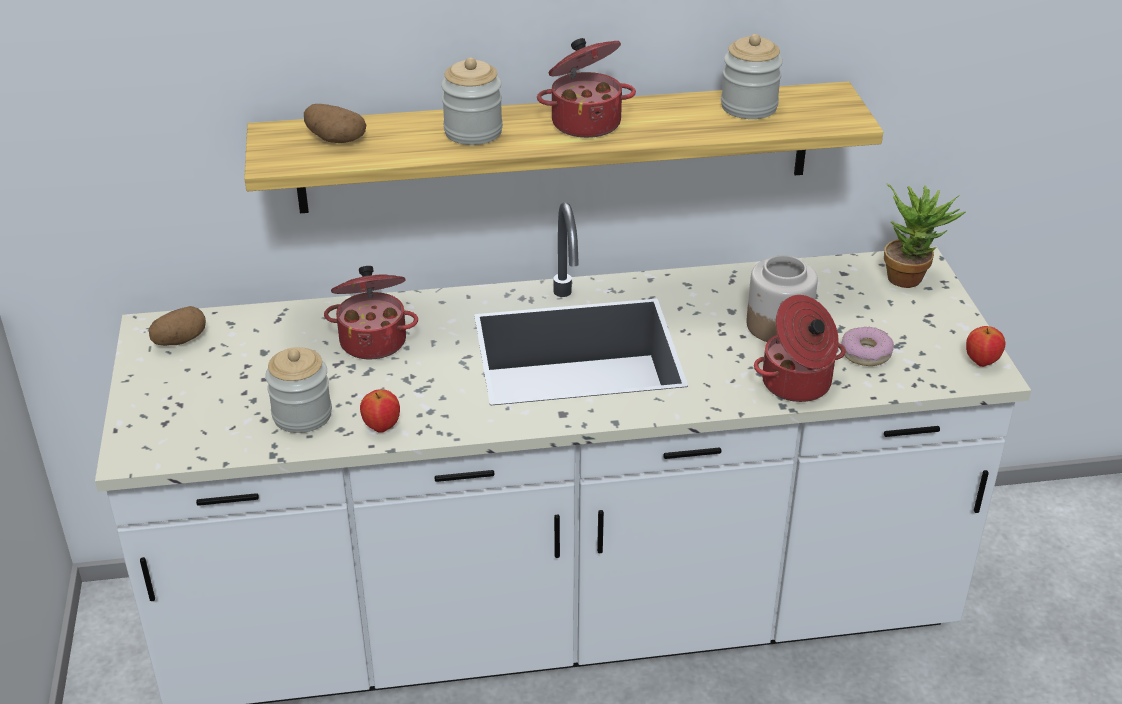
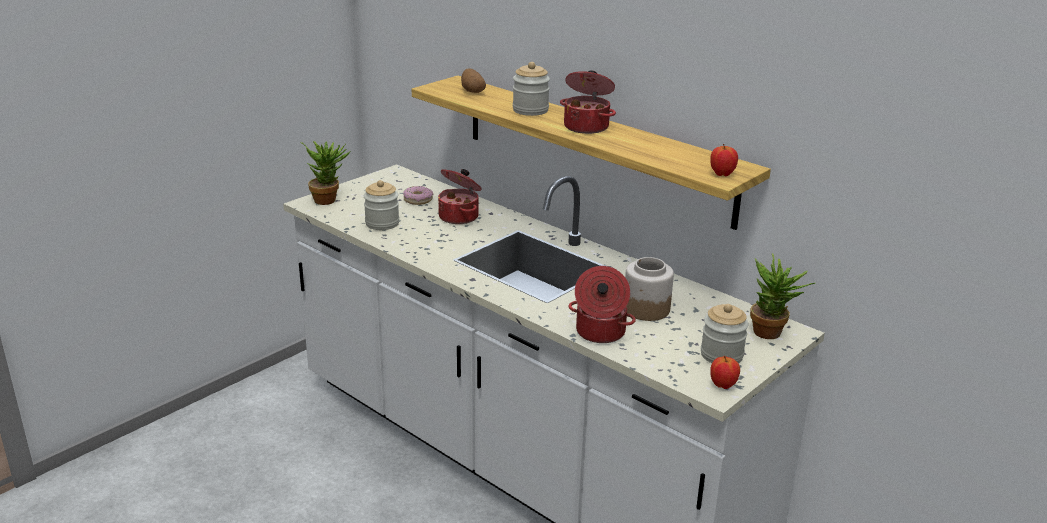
camera: 50 degrees right, 10 degrees down
potato [148,306,206,346] -> none
apple [360,390,400,433] -> apple moved to [710,144,738,176]
jar [721,34,783,119] -> jar moved to [701,304,749,363]
donut [841,327,894,366] -> donut moved to [403,186,433,205]
none -> potted plant [300,141,351,205]

